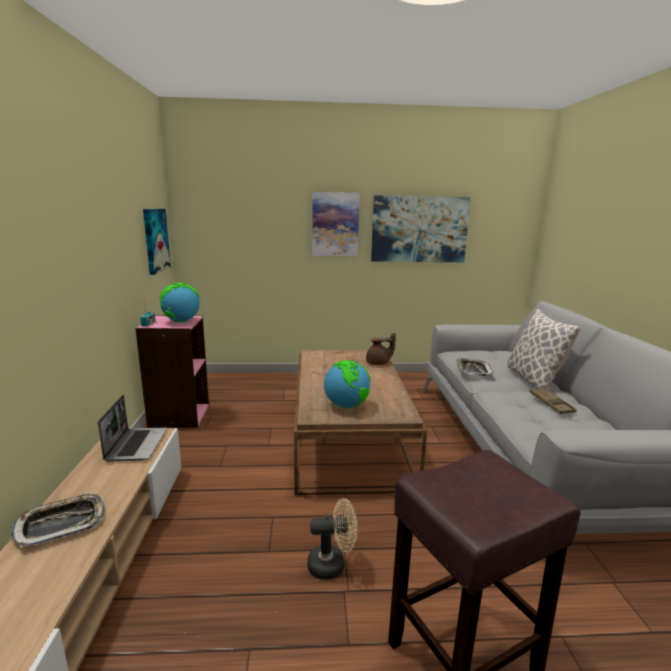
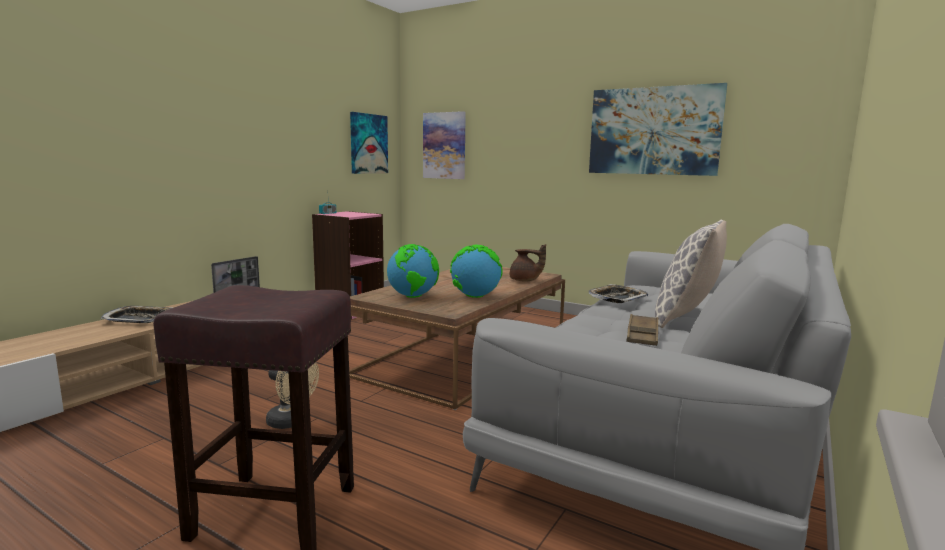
camera: 35 degrees right, 5 degrees down
globe [159,283,200,322] -> globe moved to [450,245,502,298]
picture [312,192,360,256] -> picture moved to [423,111,466,179]

